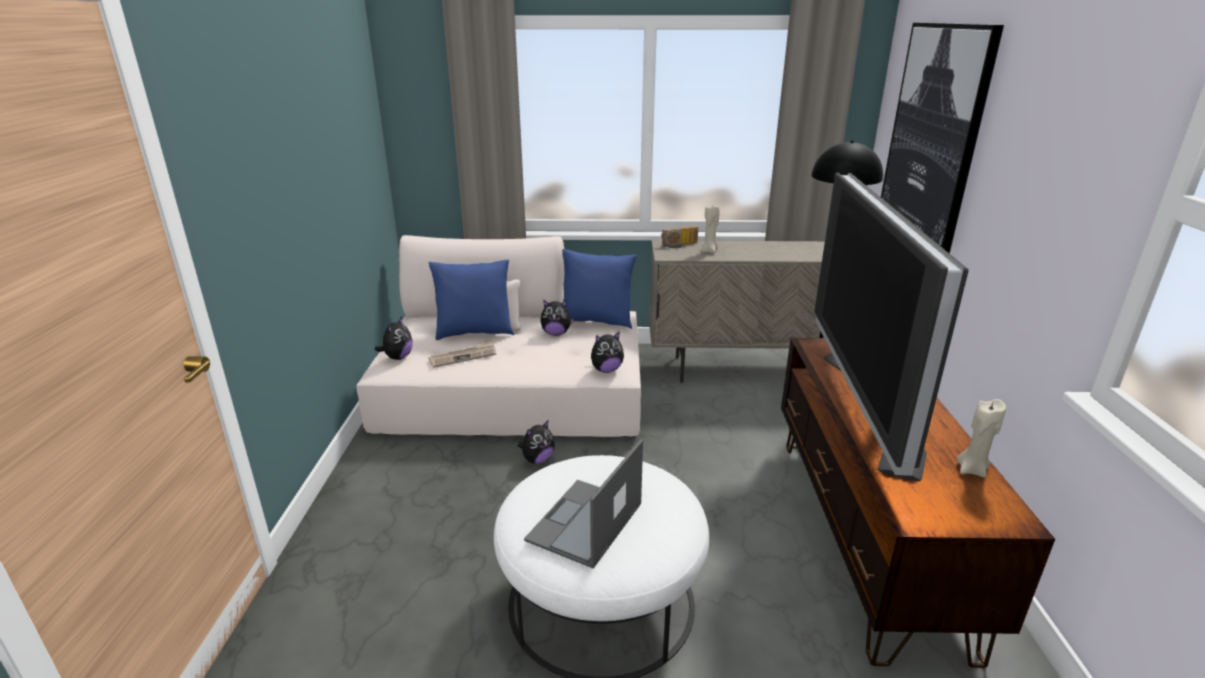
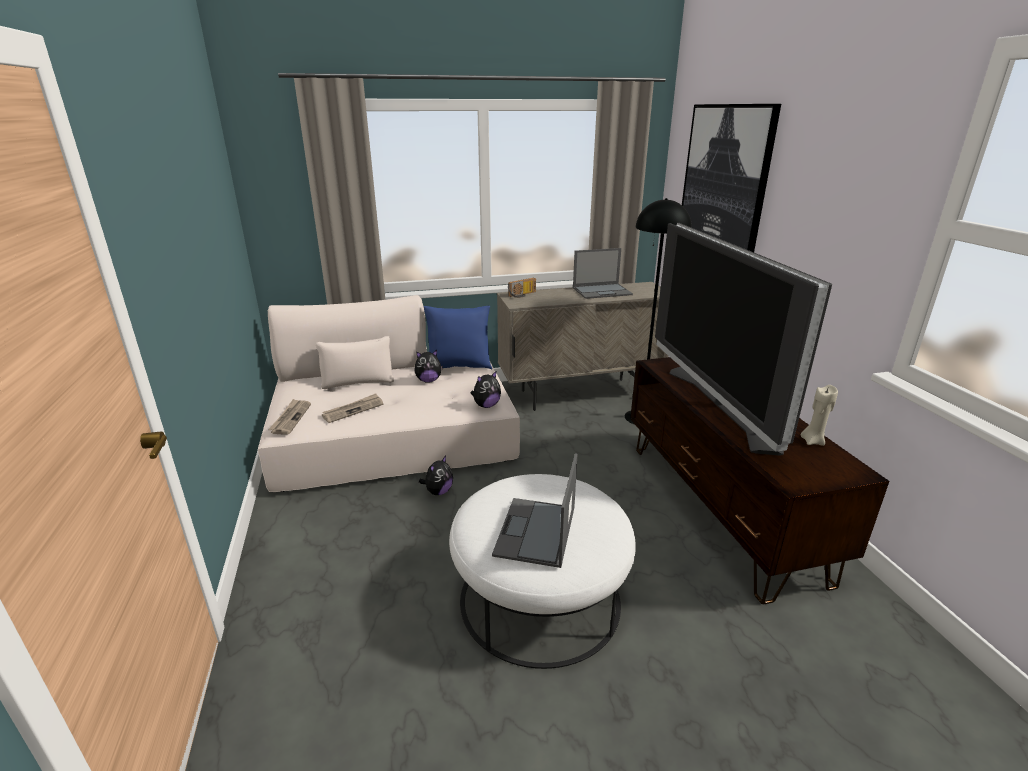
camera: 15 degrees left, 0 degrees up
plush toy [375,316,412,360] -> newspaper [268,399,311,434]
blue pillow [429,260,514,340] -> none
beige candle [702,206,720,253] -> none
none -> laptop [573,248,633,299]

